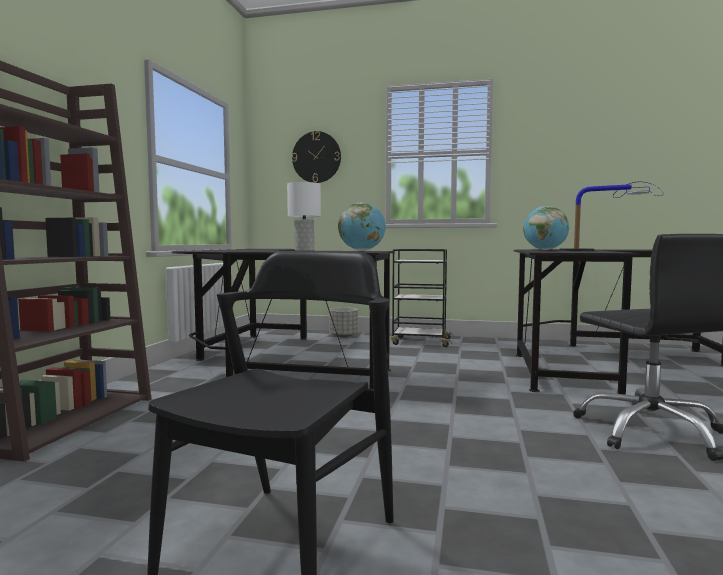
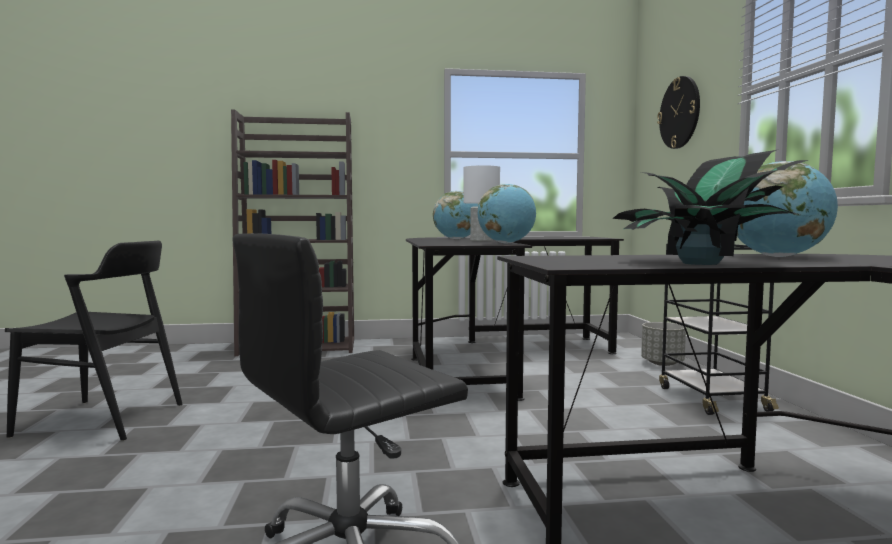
camera: 70 degrees right, 0 degrees up
table lamp [559,182,663,251] -> potted plant [613,150,808,265]
none -> globe [433,191,478,239]

